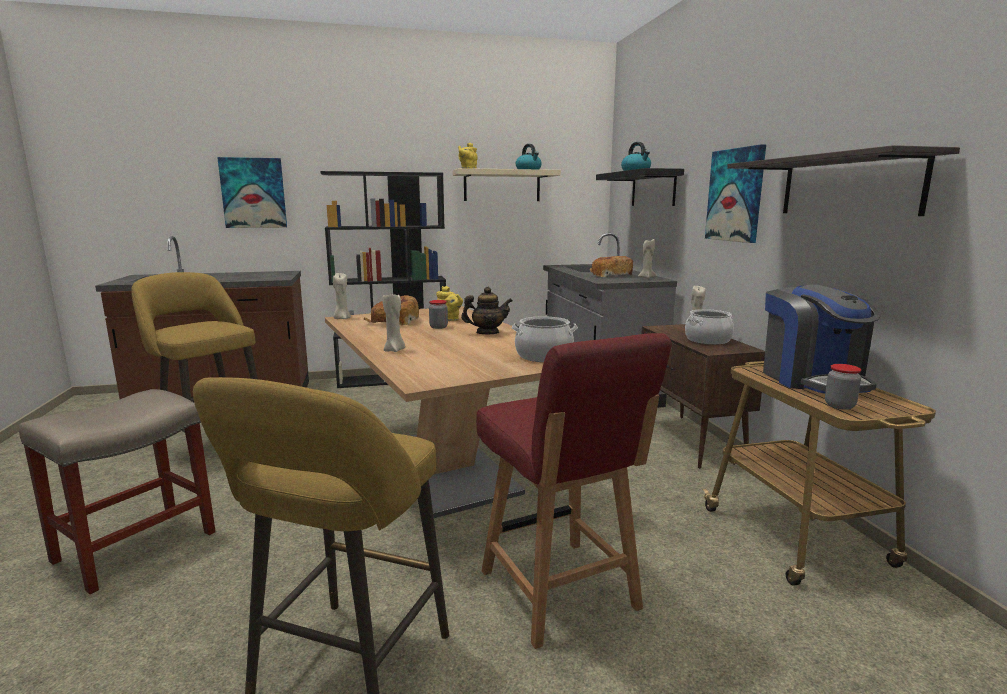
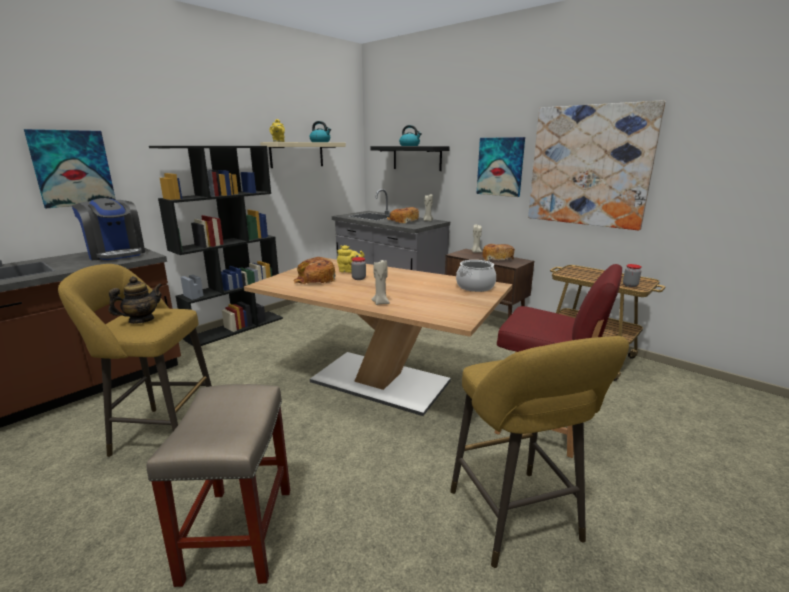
camera: 35 degrees left, 5 degrees up
beige candle [333,272,351,319] -> none
teapot [461,287,512,334] -> teapot moved to [109,276,163,324]
cooking pot [685,309,734,345] -> bread [482,244,515,261]
shelf [727,145,960,216] -> picture [528,100,665,230]
coffee machine [763,285,881,394] -> coffee machine moved to [72,198,145,260]

